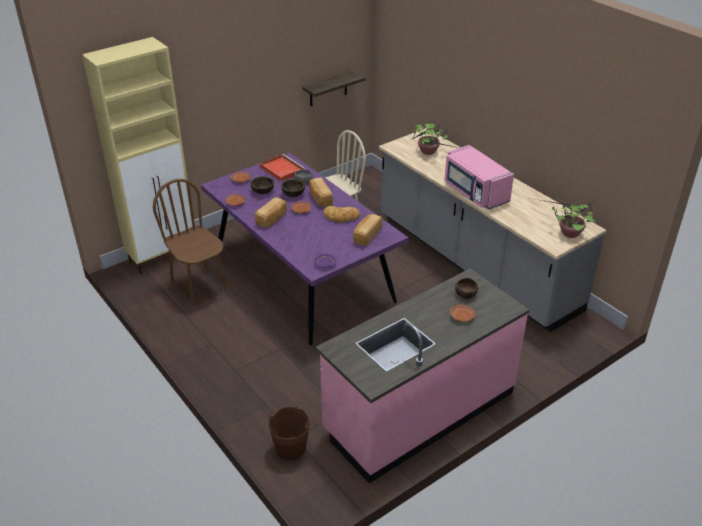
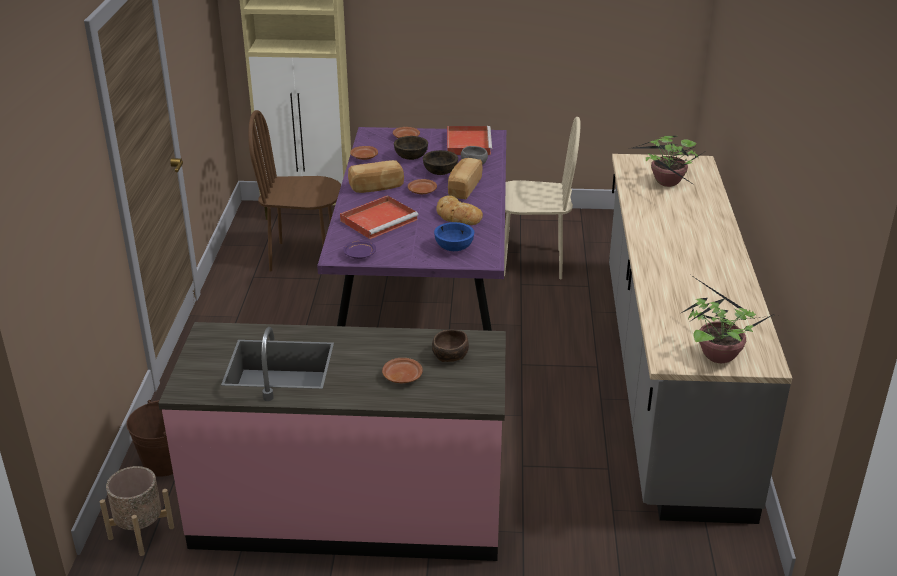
camera: 40 degrees right, 5 degrees down
brown chair [153,179,227,306] -> brown chair turned 90 degrees counterclockwise [248,110,341,272]
shelf [302,71,366,106] -> none
bread [353,214,383,246] -> blue bowl [434,222,474,251]
pink microwave [445,145,514,209] -> none
none -> beige planter [100,466,174,556]
none -> red tray [340,195,418,239]

